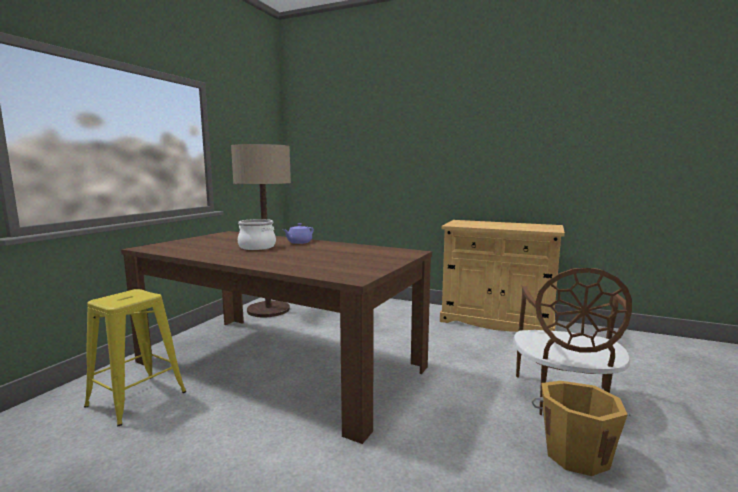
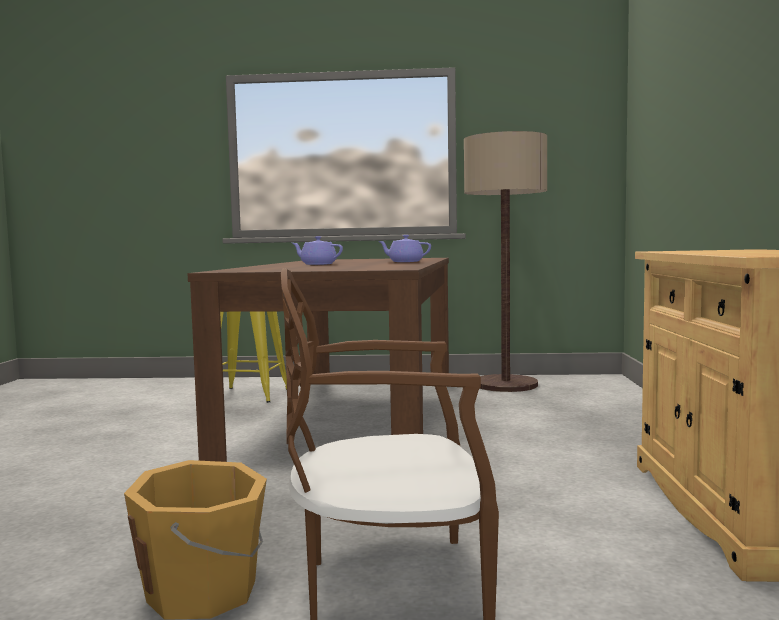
camera: 70 degrees right, 5 degrees down
cooking pot [238,219,276,250] -> none
none -> purple teapot [292,236,343,265]

